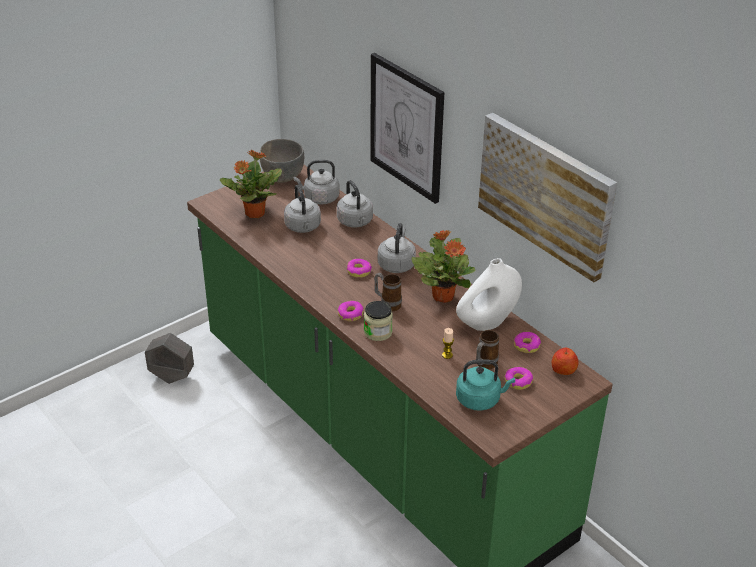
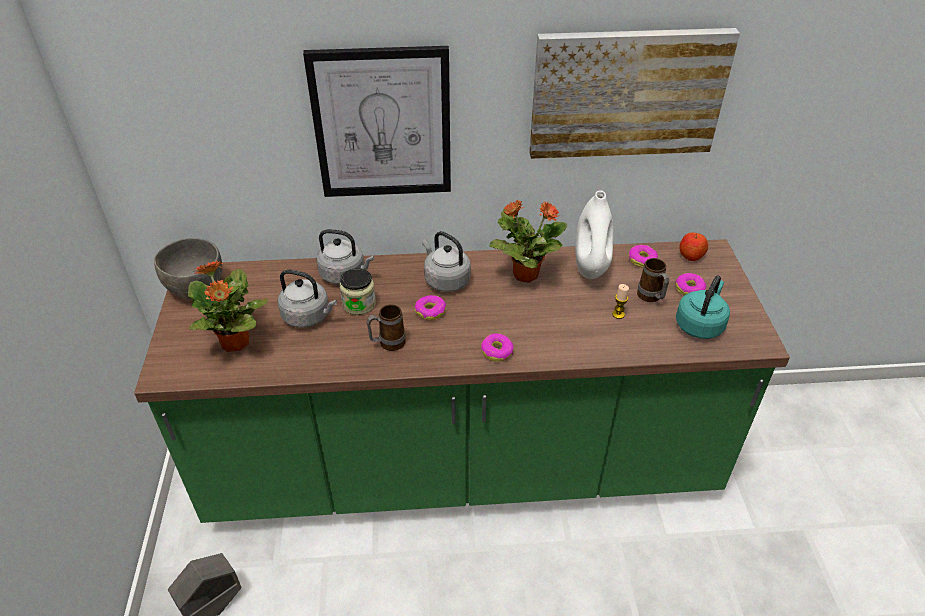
camera: 55 degrees left, 5 degrees up
grey kettle [294,160,340,205] -> none
jar [364,301,393,341] -> jar moved to [340,268,376,315]
mug [374,273,402,311] -> mug moved to [367,304,406,351]

